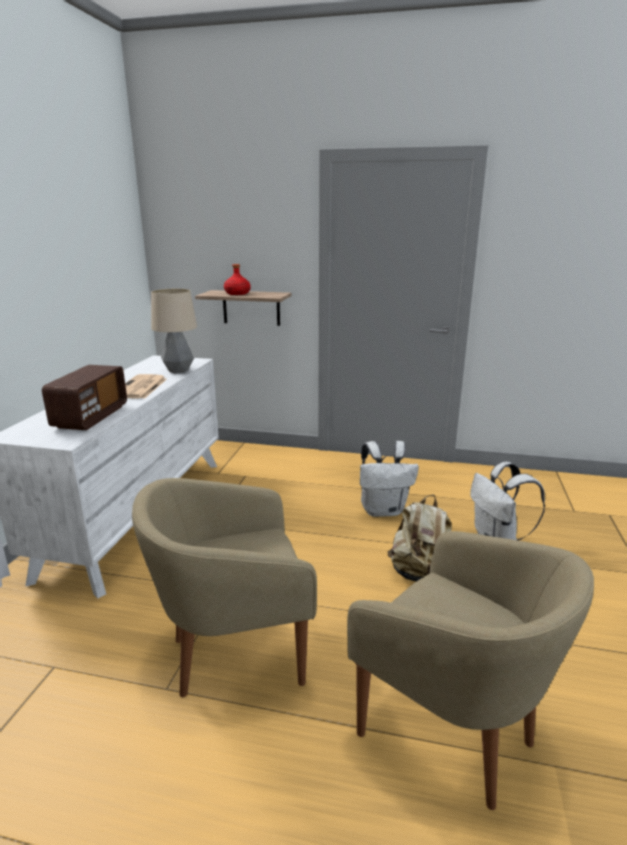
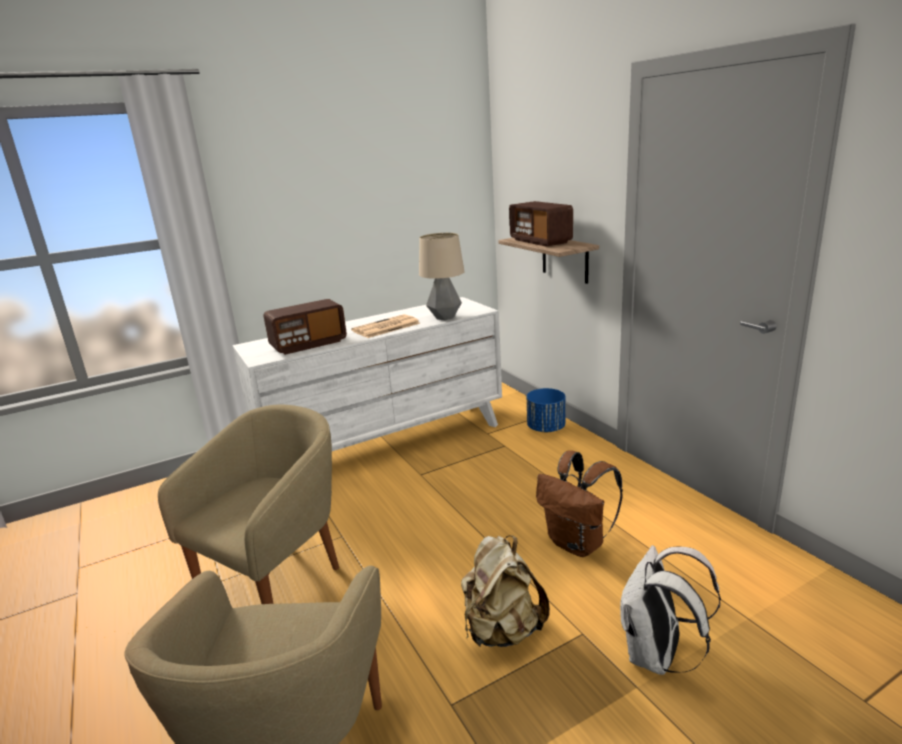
camera: 50 degrees right, 0 degrees up
beige armchair [132,478,317,697] -> beige armchair turned 90 degrees clockwise [158,404,339,604]
red bottle [224,264,251,295] -> radio [509,201,573,247]
white backpack [360,441,419,517] -> brown backpack [536,450,623,557]
none -> blue planter [527,388,565,432]

